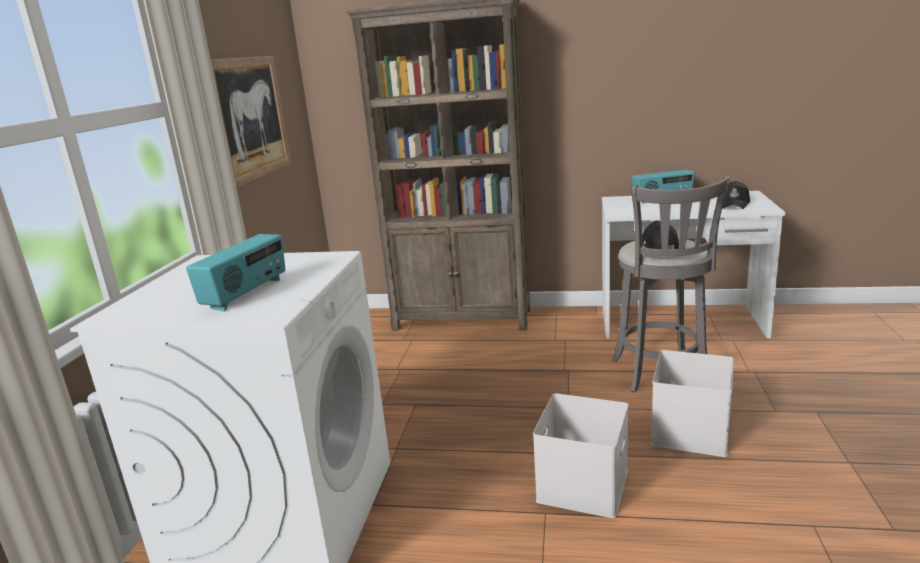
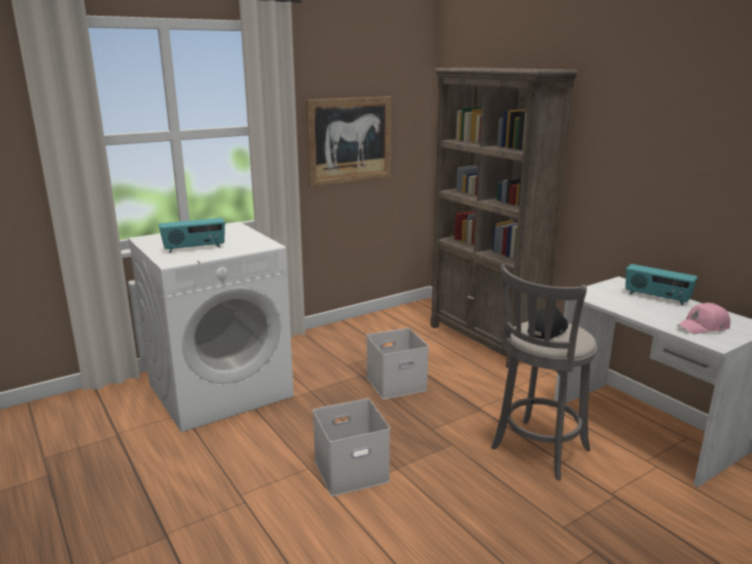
camera: 45 degrees right, 0 degrees up
white storage box [651,350,733,457] -> white storage box moved to [366,328,429,399]
black cap [722,181,750,209] -> pink cap [677,303,730,334]

